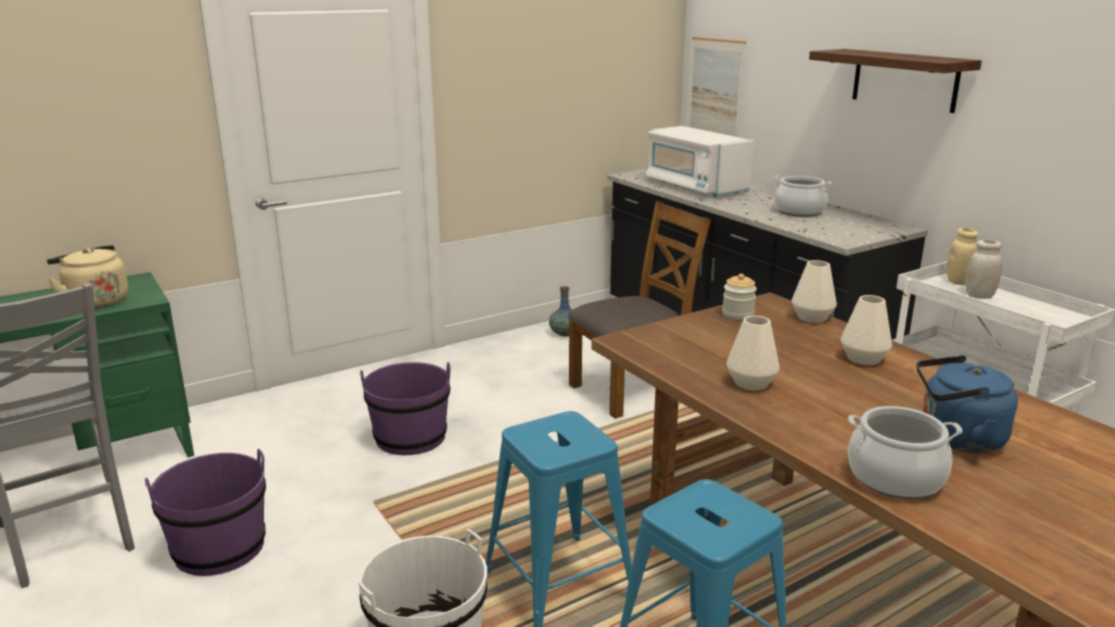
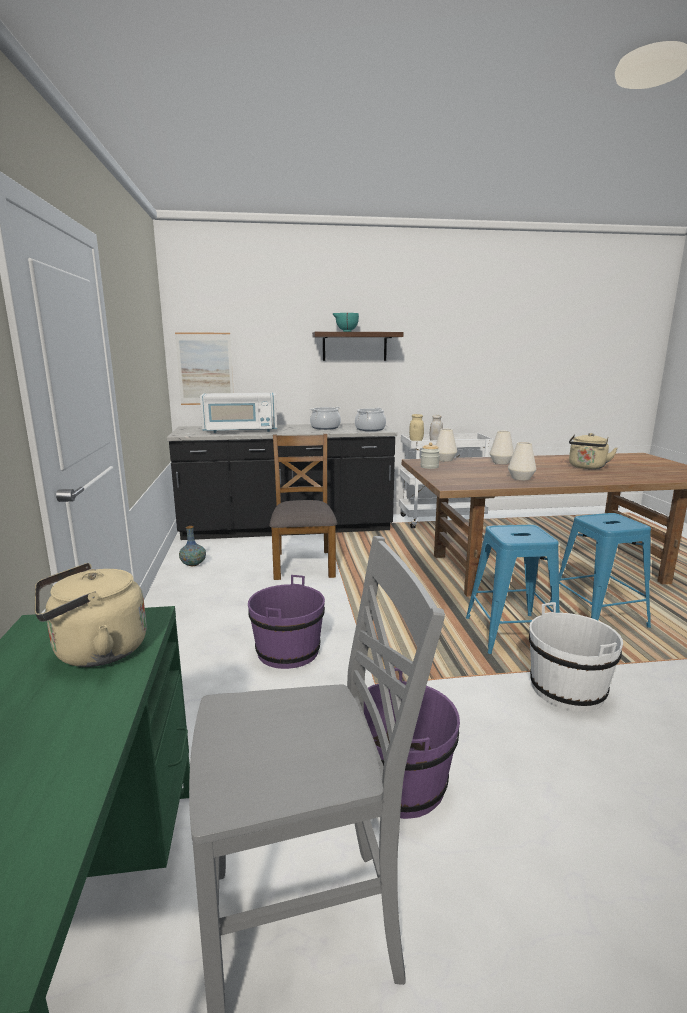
camera: 65 degrees left, 5 degrees down
cooking pot [848,406,962,499] -> cooking pot moved to [355,408,386,431]
blue kettle [916,355,1018,454] -> beige kettle [569,433,617,469]
none -> turquoise bowl [333,313,359,332]

